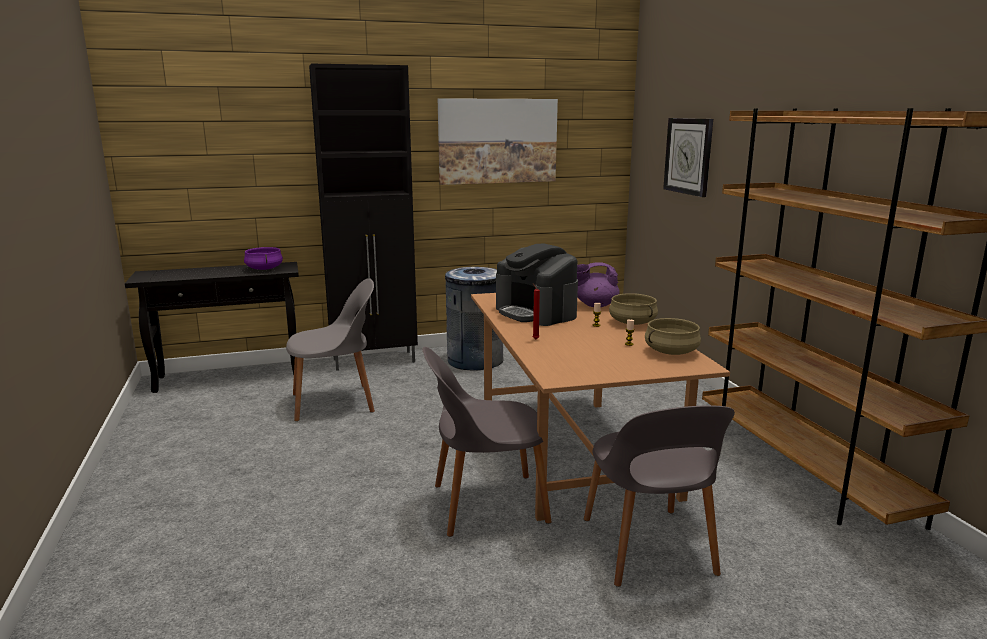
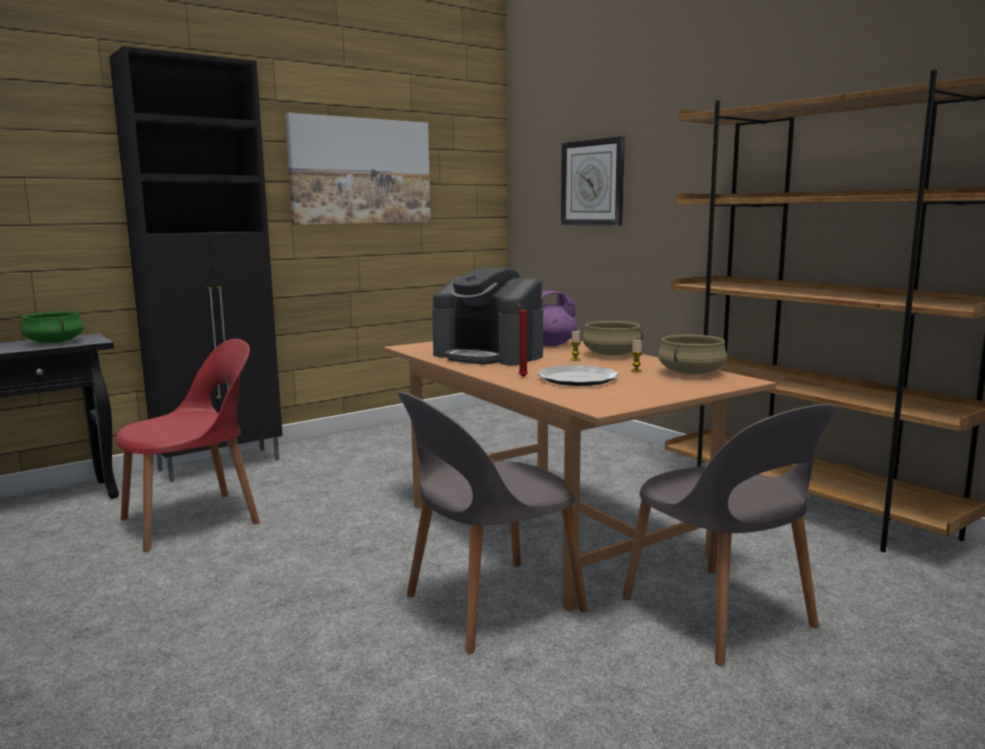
camera: 20 degrees left, 5 degrees down
purple cooking pot [244,247,283,270] -> green cooking pot [21,311,83,343]
grey chair [286,278,375,421] -> red chair [116,339,260,551]
grey trash can [445,267,504,370] -> none
none -> plate [537,365,619,386]

